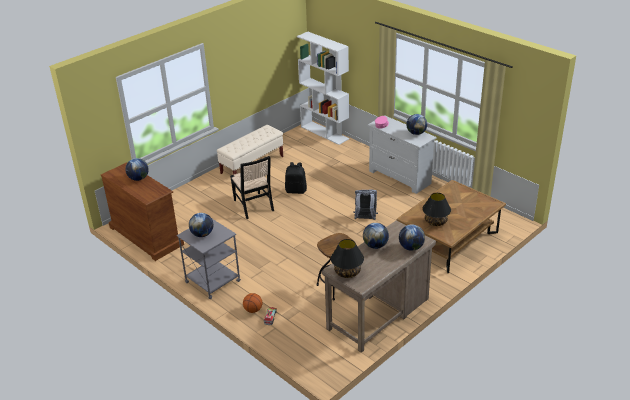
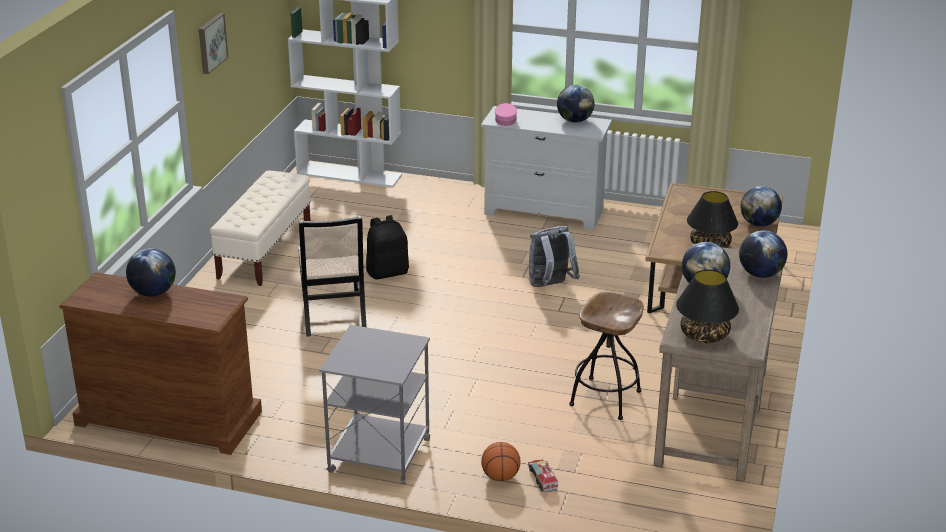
camera: 30 degrees left, 5 degrees down
globe [189,213,213,237] -> globe moved to [741,186,782,227]
chair [230,156,274,219] -> chair turned 45 degrees clockwise [298,216,367,337]
none -> picture [199,13,228,74]

